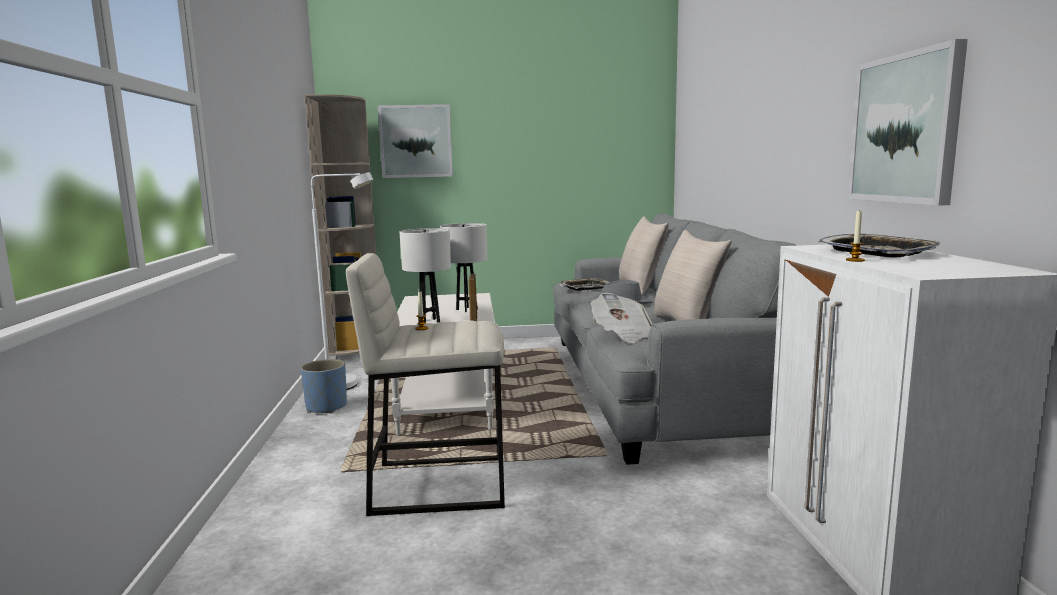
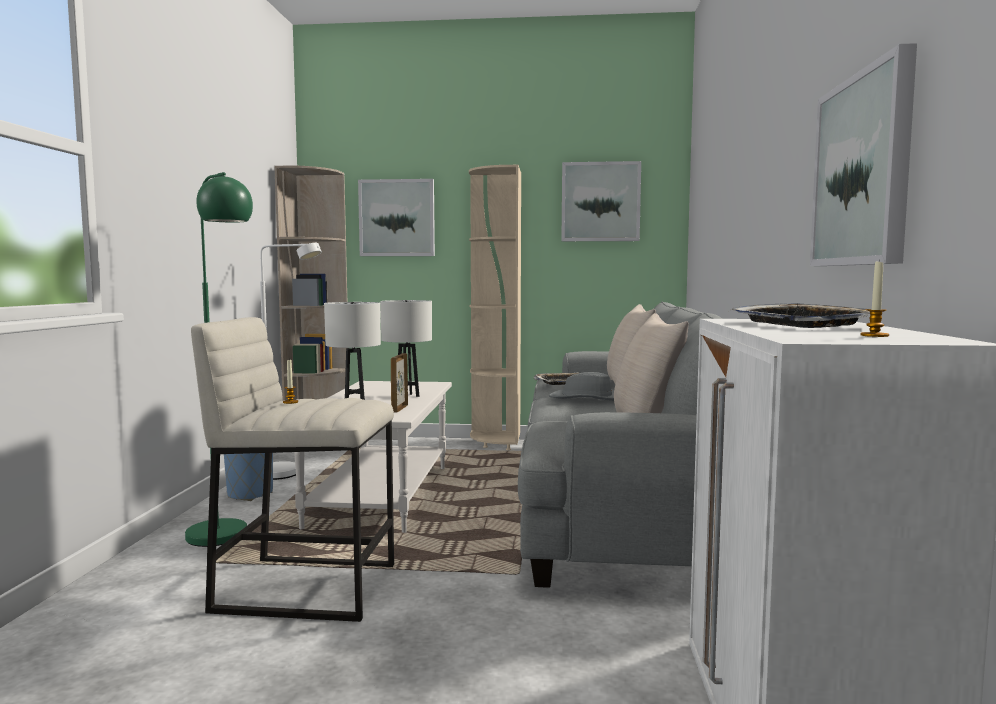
camera: 10 degrees right, 5 degrees down
newspaper [591,293,652,343] -> none
candle [846,211,865,262] -> candle moved to [860,259,889,337]
none -> green floor lamp [185,172,253,547]
none -> beige bookcase [469,165,521,450]
none -> picture [561,161,641,241]

